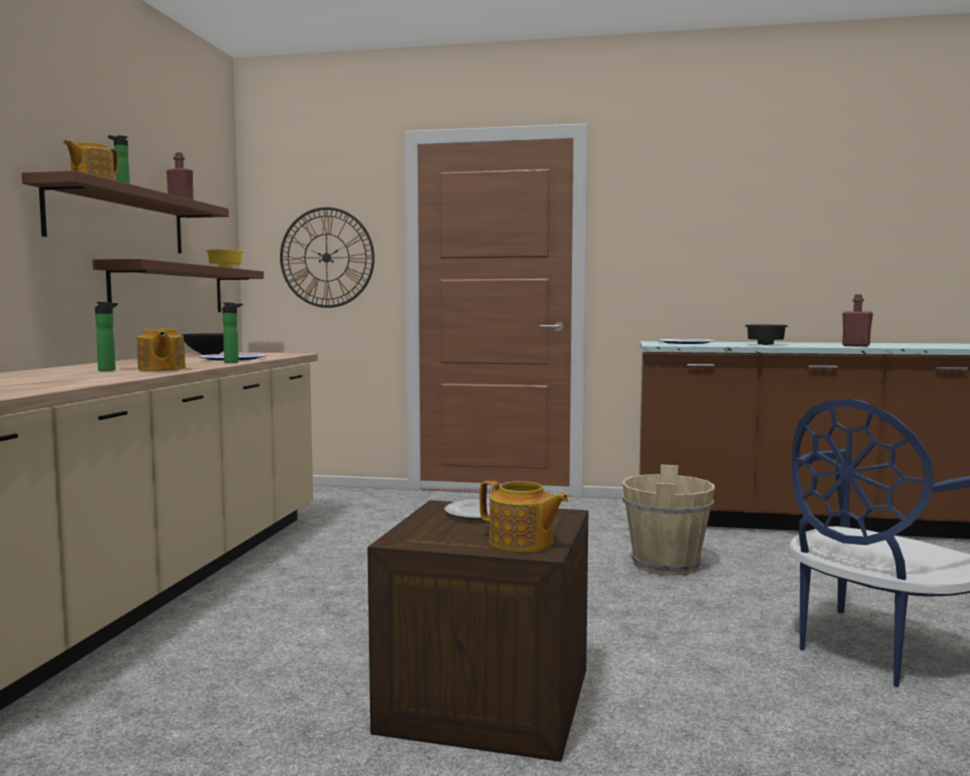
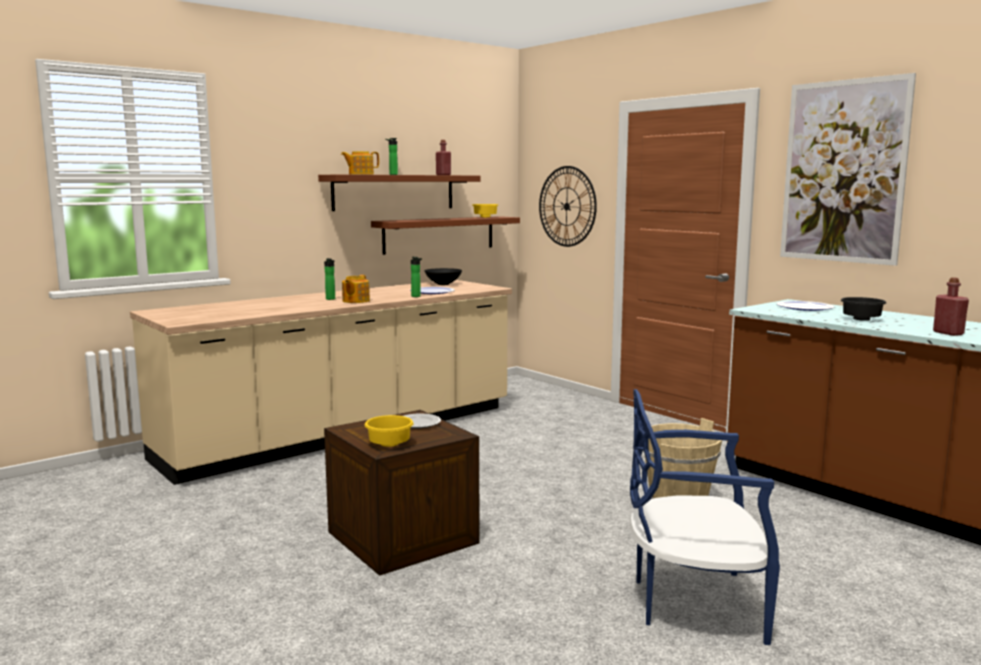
camera: 40 degrees right, 5 degrees up
teapot [479,480,569,552] -> yellow bowl [365,415,414,447]
none -> picture [780,73,916,266]

